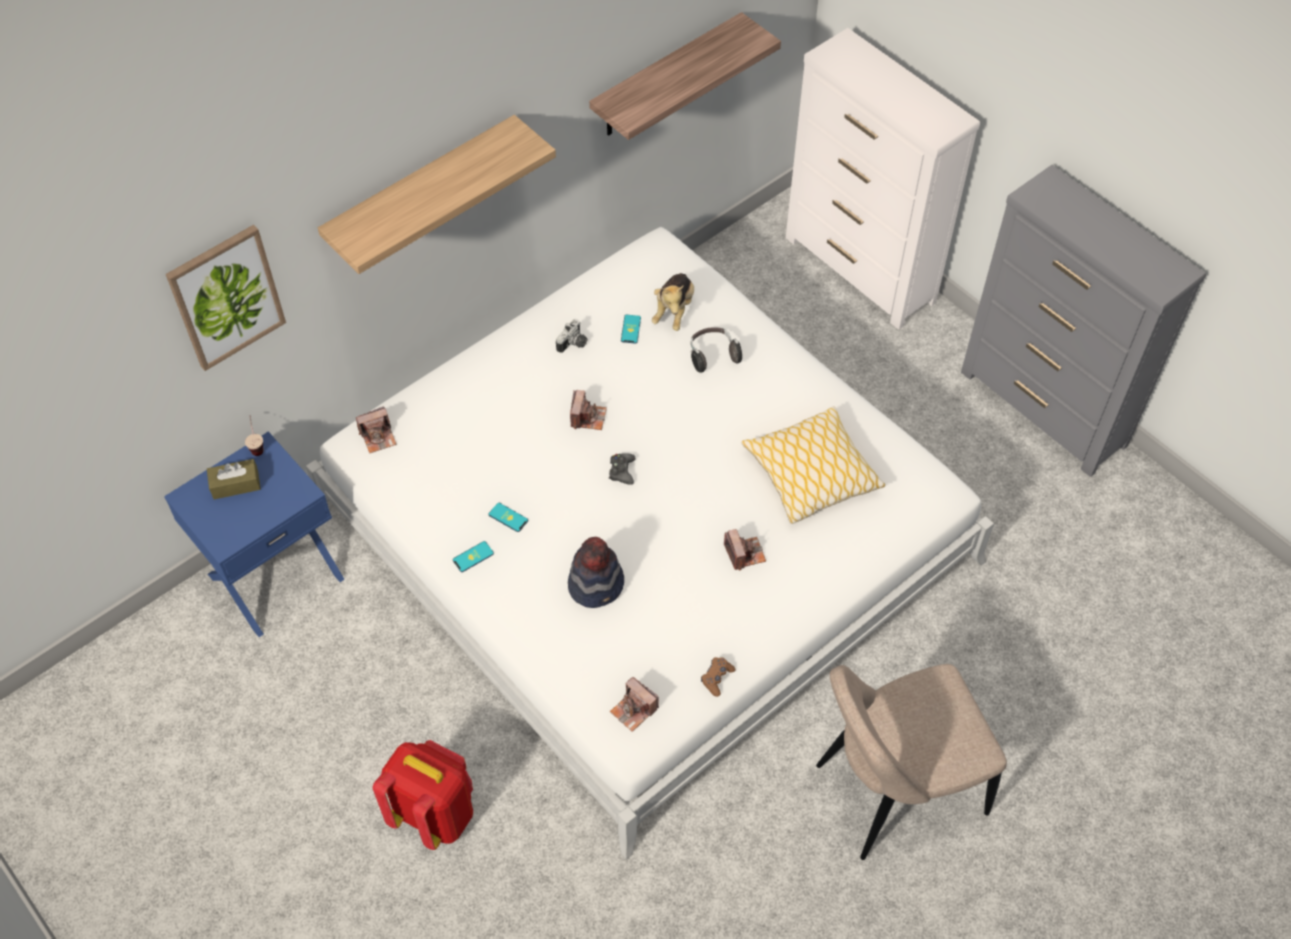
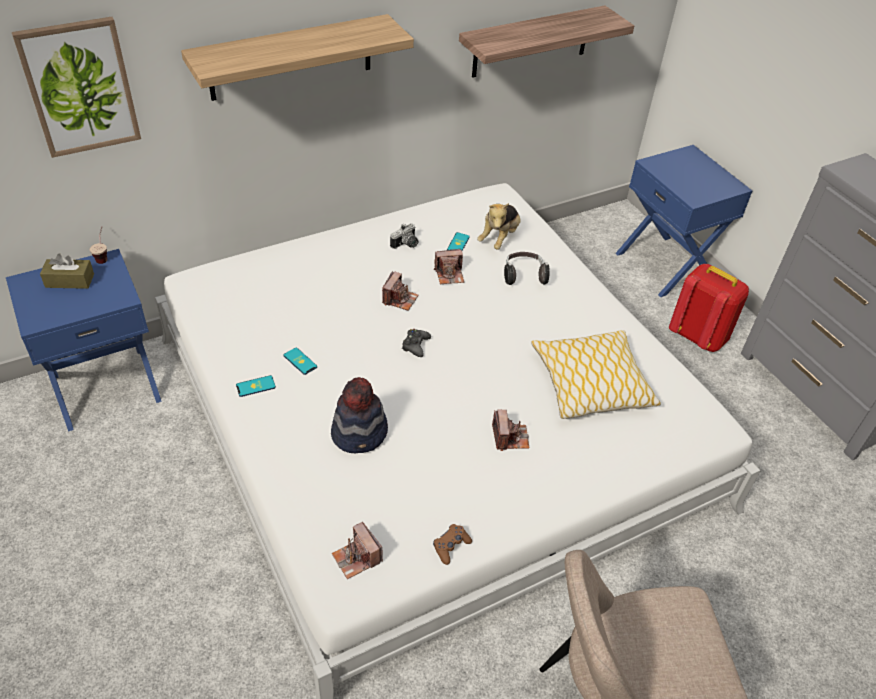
camera: 10 degrees right, 10 degrees down
camera [356,406,397,453] -> camera moved to [434,249,464,284]
red backpack [373,740,473,850] -> red backpack moved to [669,264,749,352]
white dresser [786,28,980,329] -> blue nightstand [616,145,752,297]

